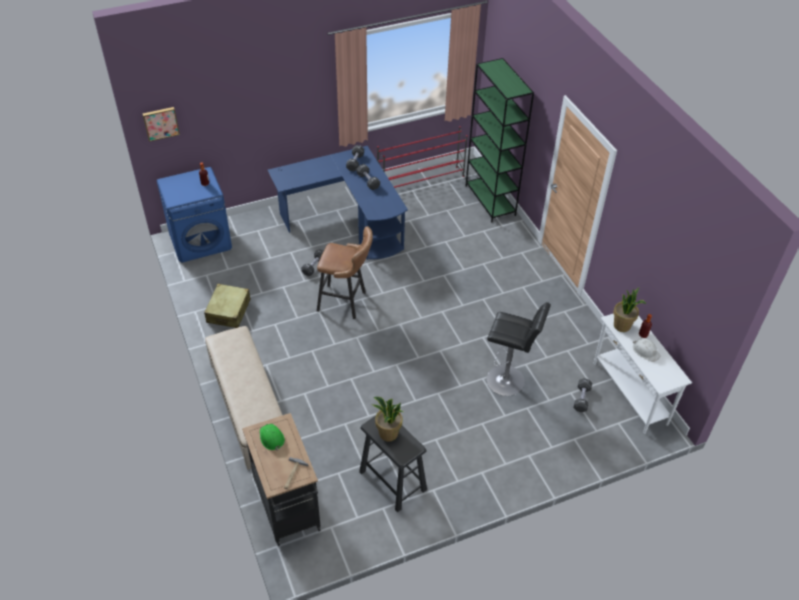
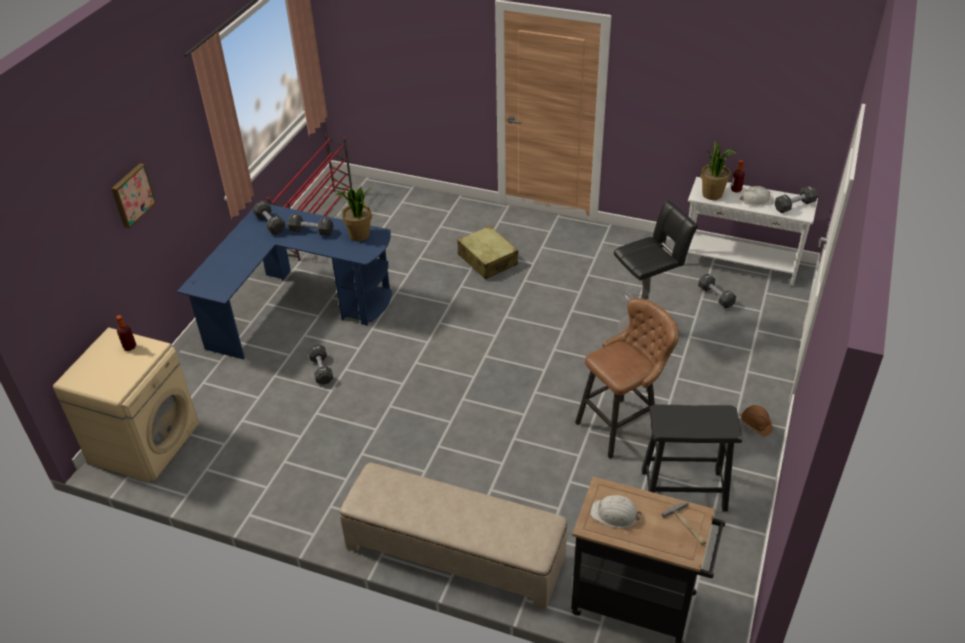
camera: 45 degrees left, 5 degrees down
picture [143,107,180,142] -> picture moved to [111,163,156,228]
blue washing machine [157,167,232,263] -> beige washing machine [53,327,199,482]
beige suitcase [204,284,251,328] -> beige suitcase moved to [457,226,518,279]
green hard hat [260,424,285,451] -> white hard hat [590,495,642,528]
brown stool [317,226,373,319] -> brown stool moved to [575,298,679,459]
potted plant [372,397,403,442] -> potted plant moved to [335,186,372,241]
green bookcase [465,58,534,223] -> none
none -> brown hard hat [741,405,773,437]
none -> black dumbbell [775,186,818,213]

